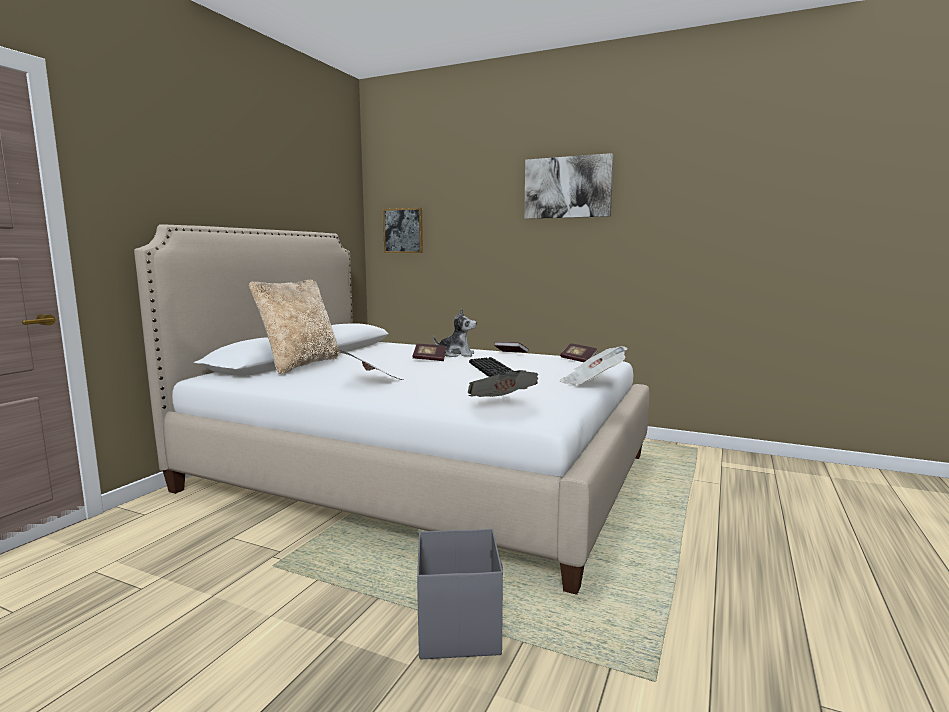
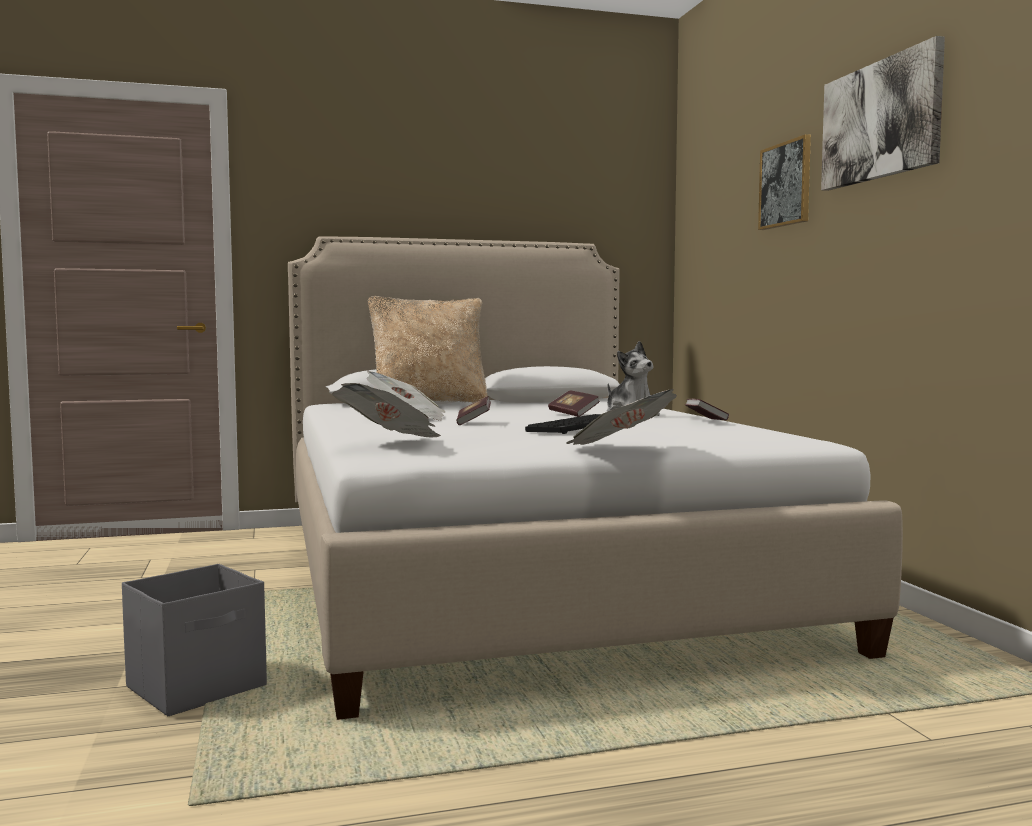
camera: 50 degrees right, 5 degrees down
picture [383,208,423,253] -> picture moved to [758,134,811,230]
book [560,343,598,362] -> book moved to [456,396,491,425]

